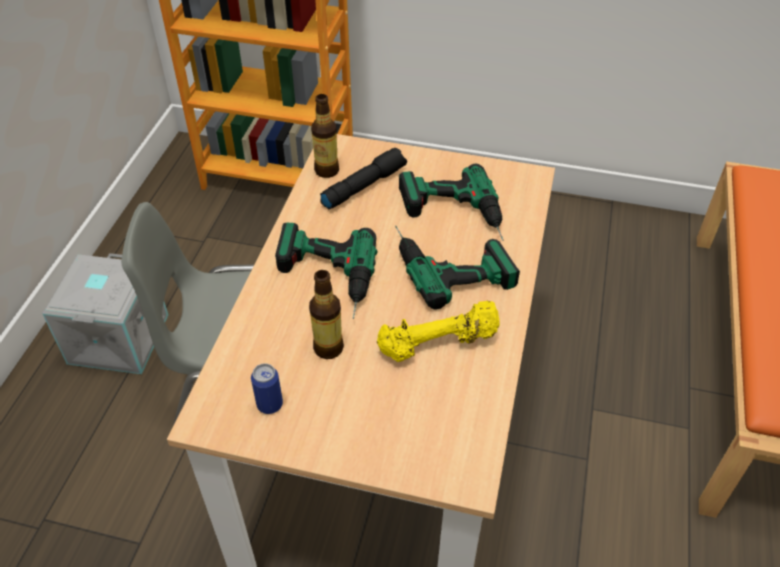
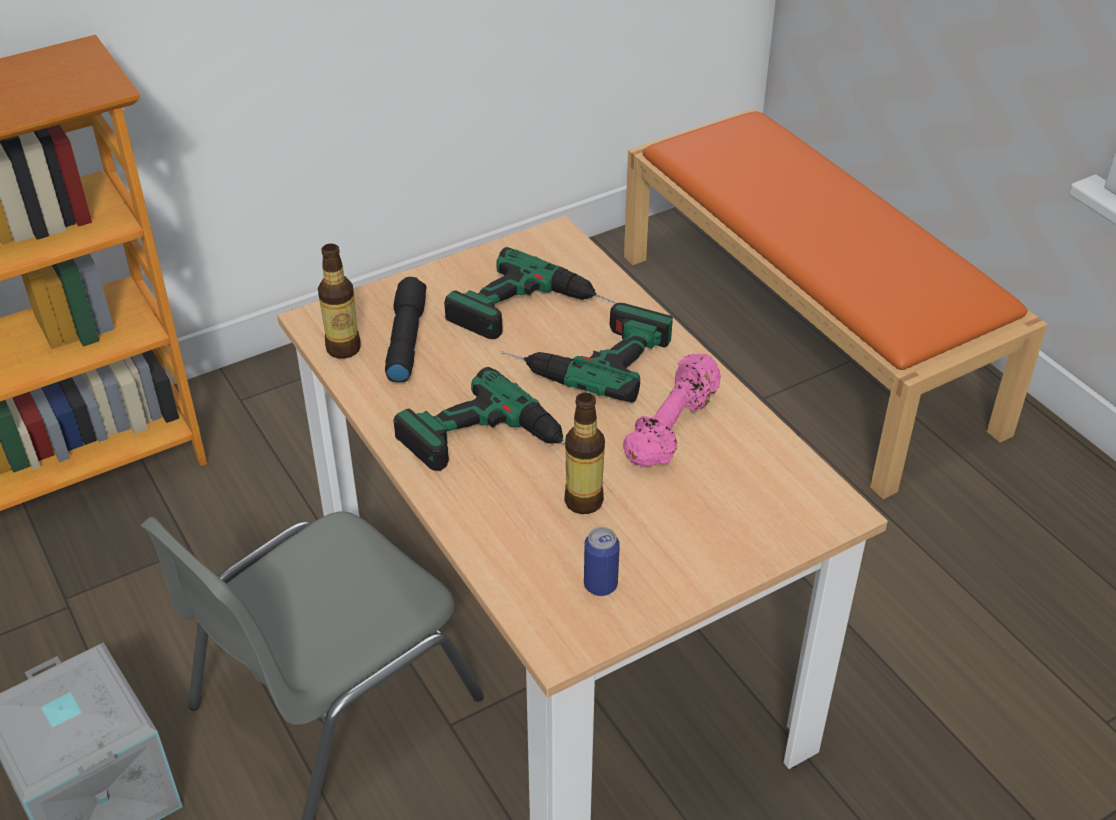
camera: 45 degrees left, 5 degrees down
yellow dumbbell [377,301,500,362] -> pink dumbbell [623,354,721,467]

